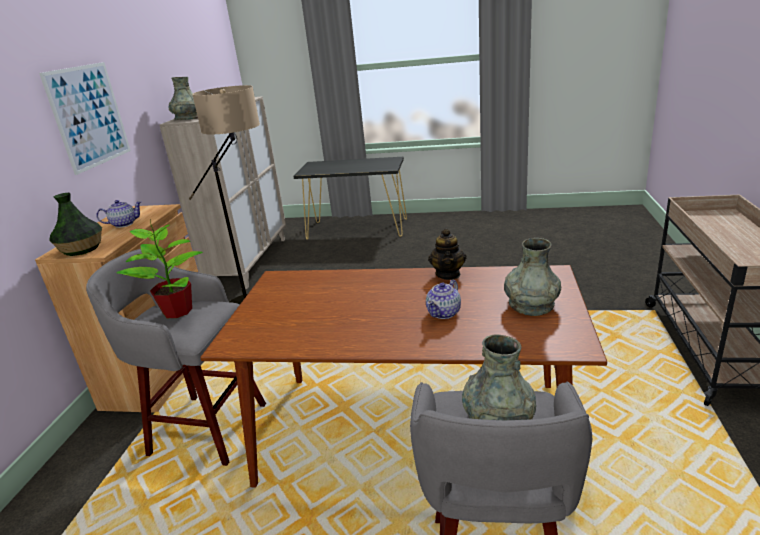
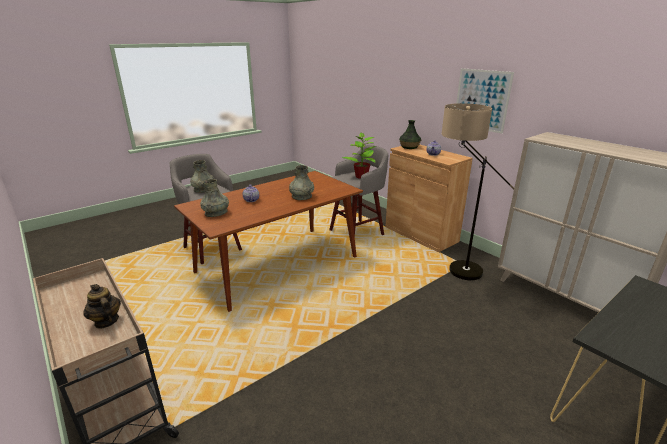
camera: 130 degrees right, 0 degrees up
grey vase [168,77,198,120] -> grey vase moved to [289,165,314,200]
teapot [428,229,466,280] -> teapot moved to [83,284,121,329]

